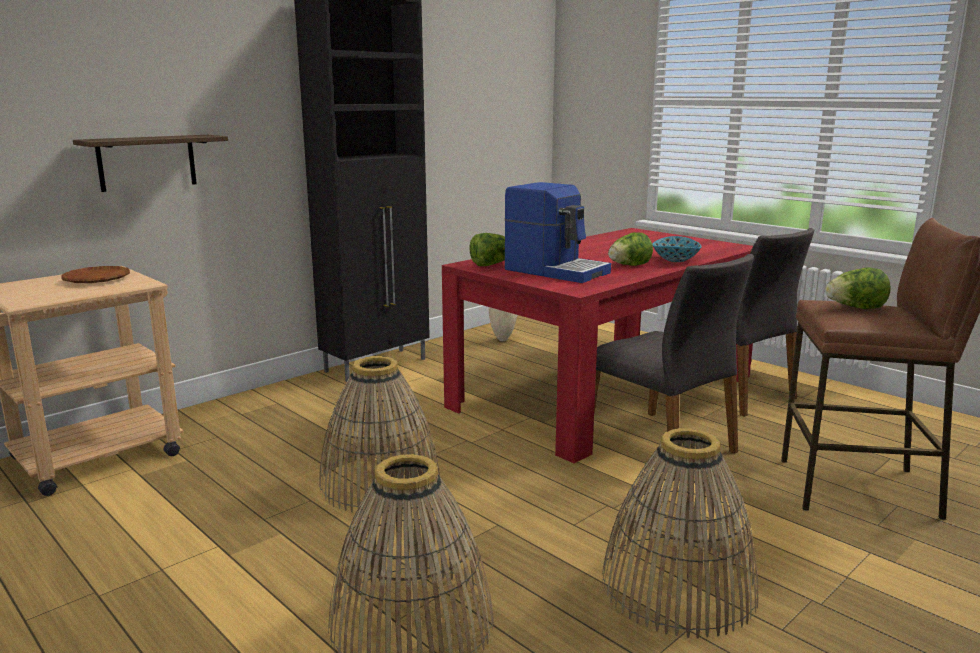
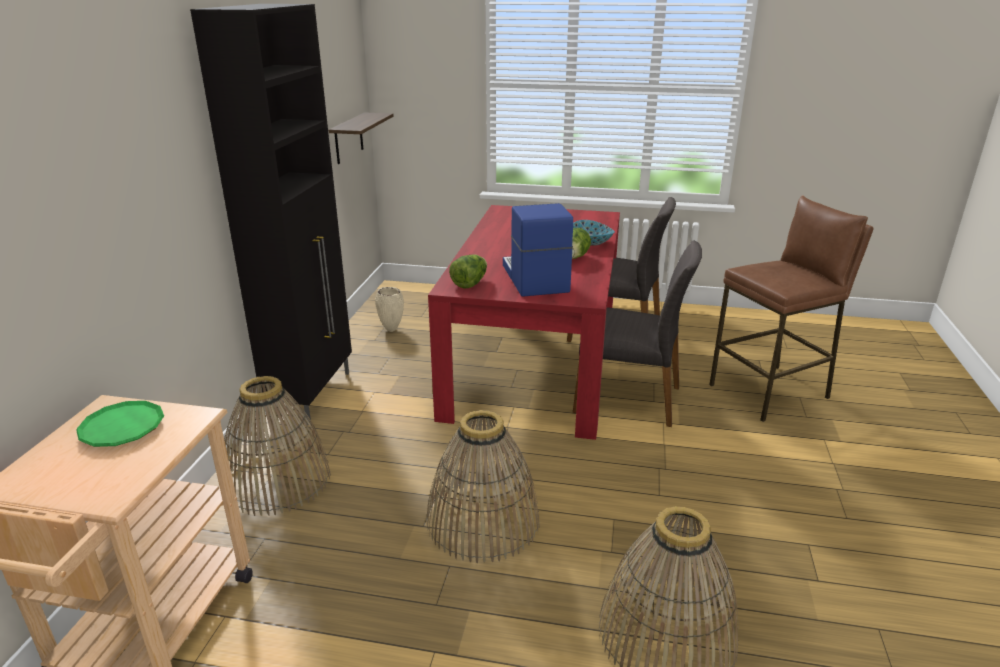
camera: 35 degrees left, 10 degrees up
brown plate [62,266,130,283] -> green plate [76,401,164,447]
shelf [73,135,228,192] -> shelf moved to [328,112,393,164]
coffee machine [504,182,611,283] -> coffee machine turned 105 degrees counterclockwise [503,203,573,297]
basket [602,428,758,639] -> basket moved to [224,376,331,516]
lettuce [825,267,891,309] -> none

